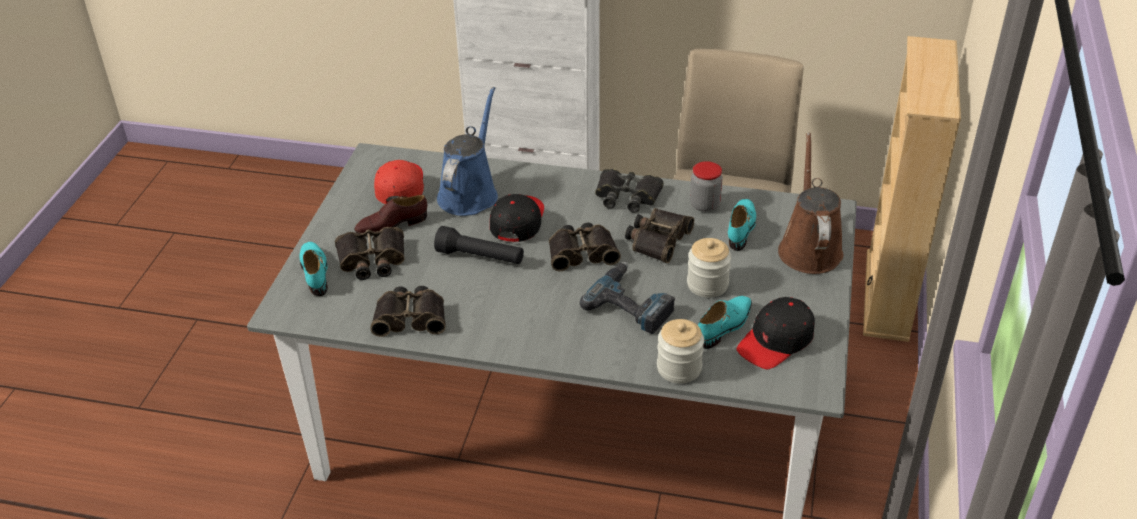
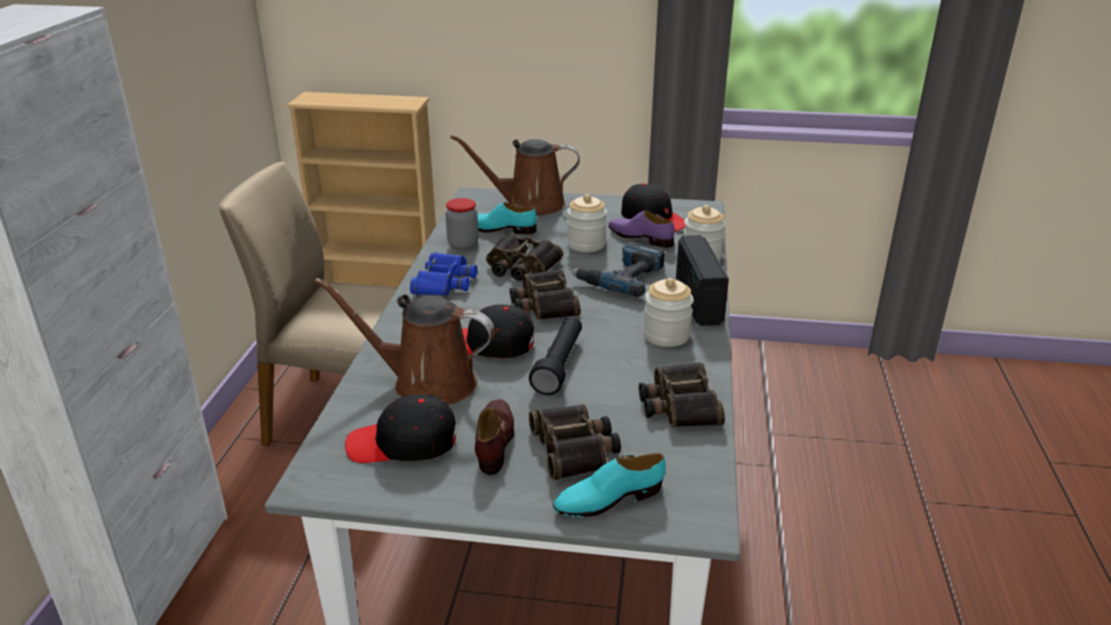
camera: 95 degrees left, 10 degrees down
brown shoe [354,195,427,234] -> brown shoe turned 150 degrees counterclockwise [475,399,514,475]
red cap [374,160,424,204] -> black cap [345,394,456,463]
blue watering can [437,87,498,216] -> brown watering can [314,278,495,405]
black binoculars [595,169,664,213] -> blue binoculars [410,252,477,295]
turquoise shoe [698,296,752,349] -> purple shoe [608,210,675,248]
none -> jar [643,278,694,347]
none -> radio [676,235,729,326]

